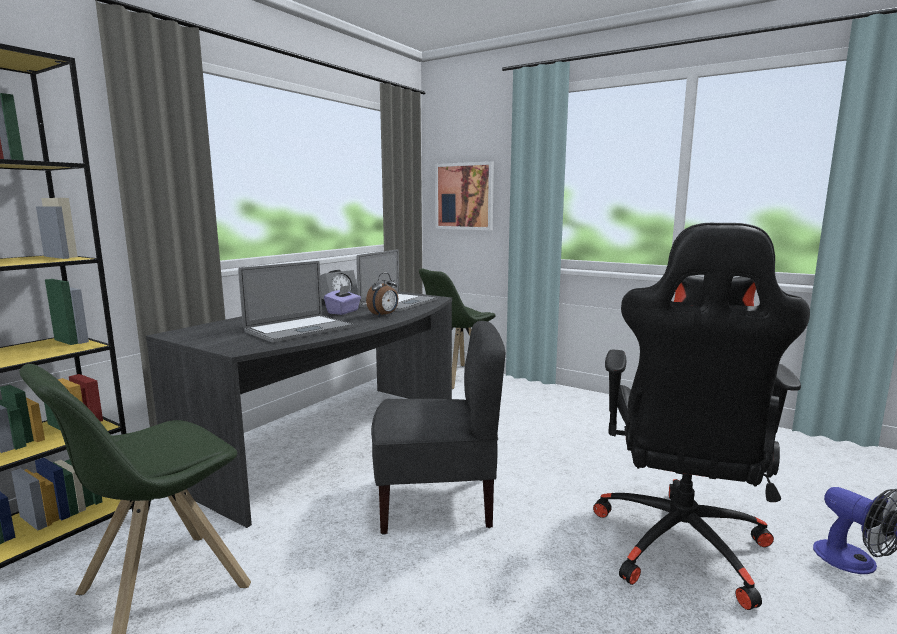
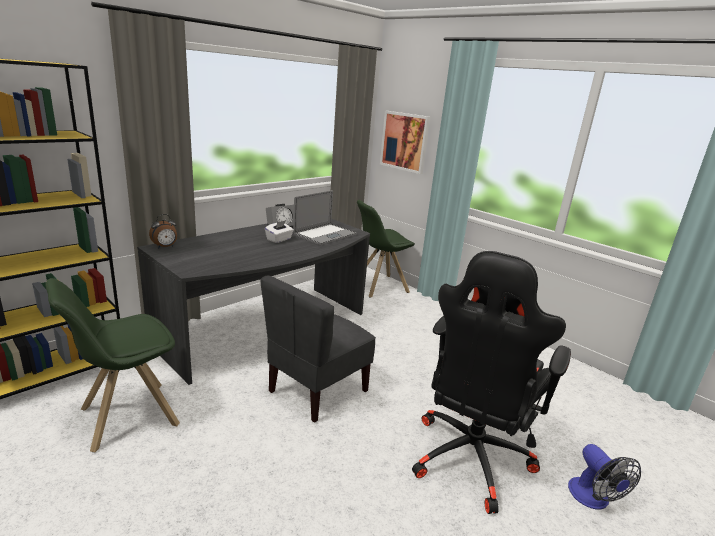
camera: 10 degrees right, 10 degrees up
laptop [238,261,354,343] -> none
purple tissue box [324,285,361,315] -> white tissue box [265,220,294,243]
alarm clock [366,273,398,317] -> alarm clock moved to [149,214,177,248]
grey chair [371,321,505,535] -> grey chair turned 120 degrees clockwise [260,276,376,423]

